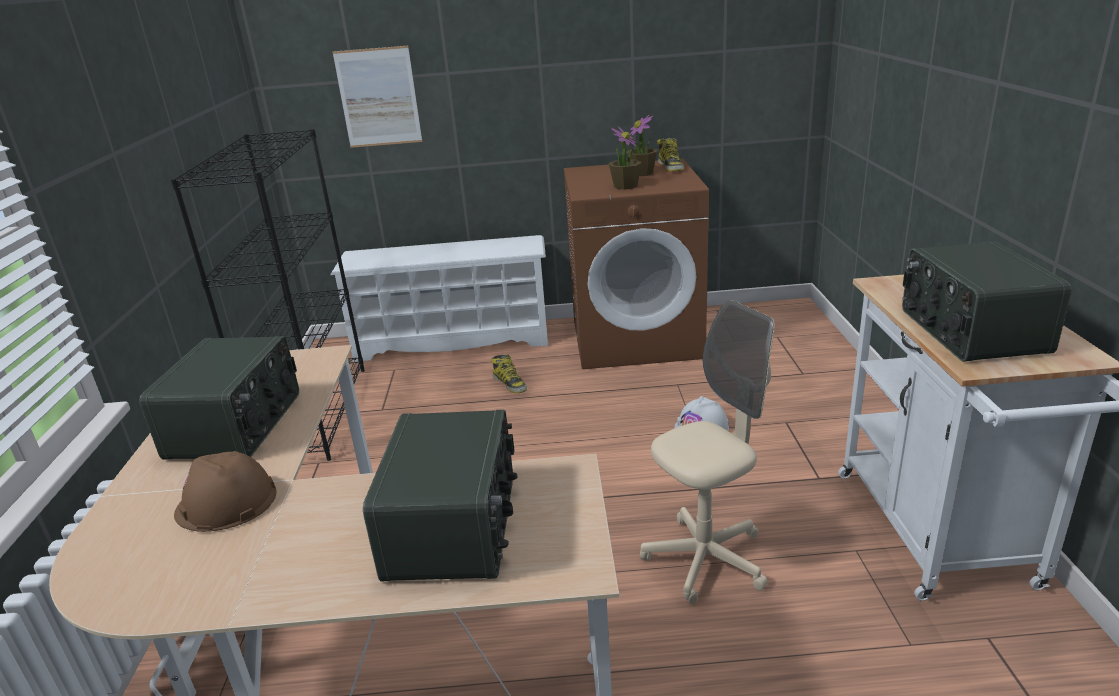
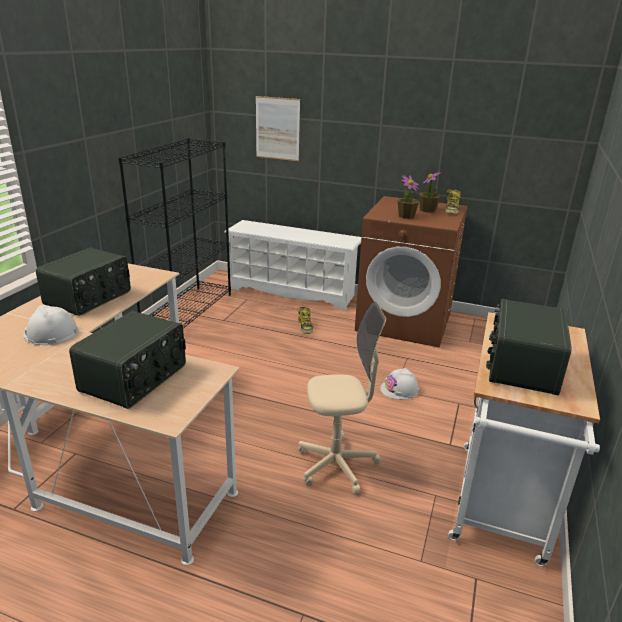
camera: 20 degrees right, 0 degrees up
brown hard hat [174,451,276,532] -> white hard hat [23,305,78,345]

